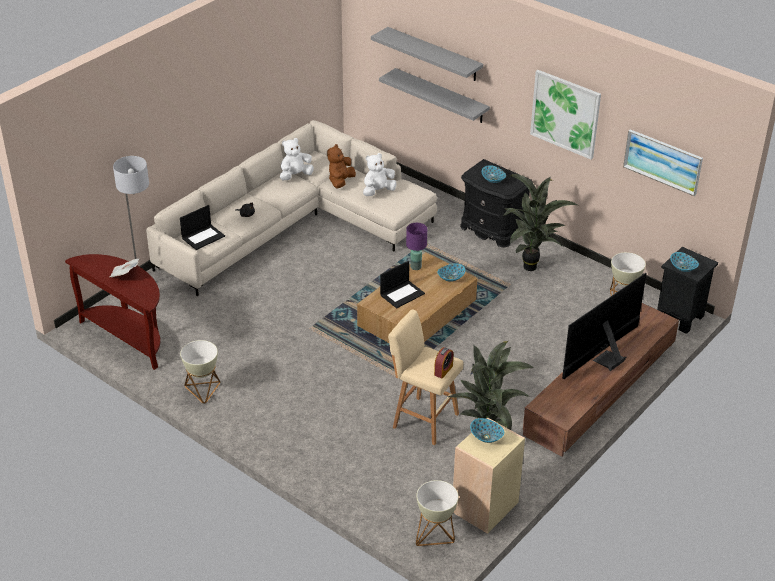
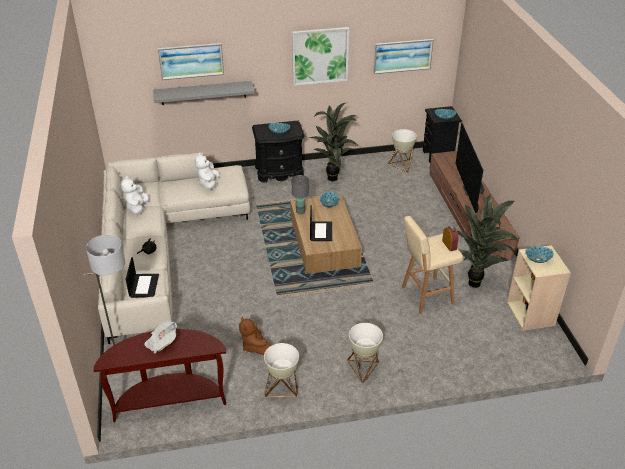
camera: 50 degrees left, 0 degrees up
brown plush toy [327,144,356,188] -> brown plush toy moved to [239,317,271,355]
grey shelf [371,27,483,81] -> picture [158,43,224,80]
purple table lamp [406,223,427,270] -> grey table lamp [292,175,309,214]
planter [416,480,459,546] -> planter moved to [347,323,383,382]

